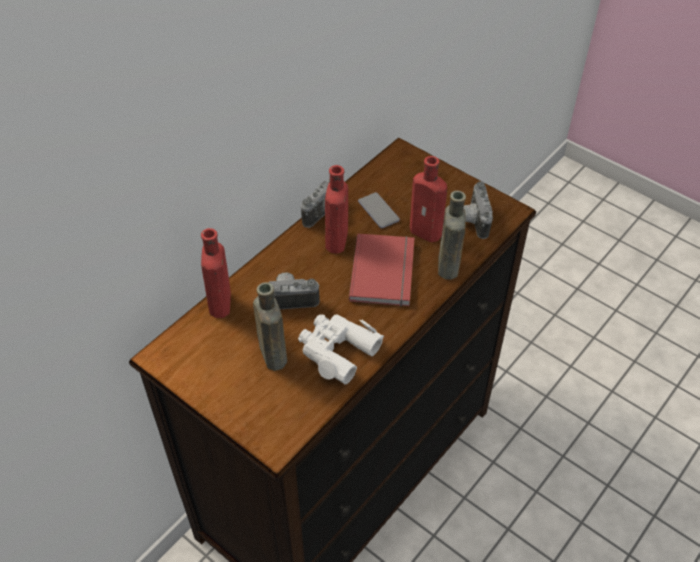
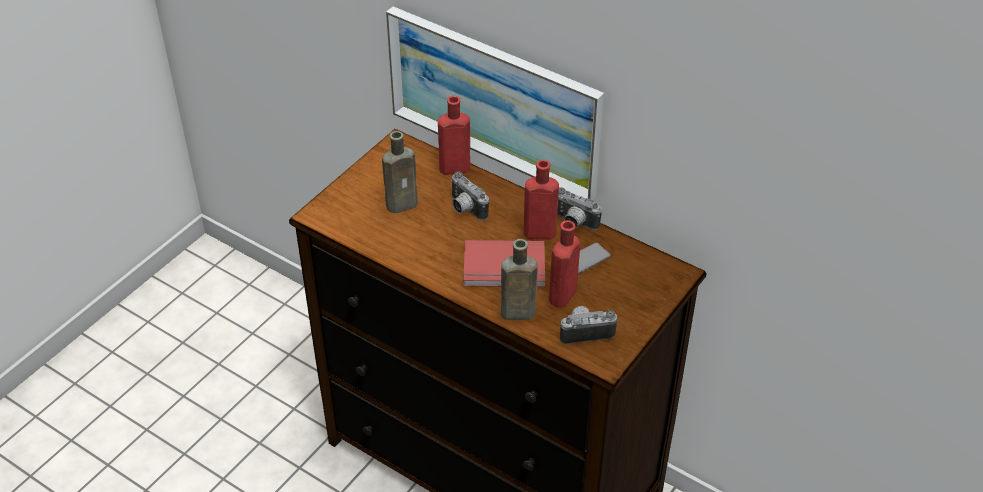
camera: 85 degrees right, 5 degrees down
camera [268,272,320,309] -> camera turned 150 degrees clockwise [451,172,489,220]
white binoculars [298,314,384,384] -> none
none -> picture [386,6,604,200]

